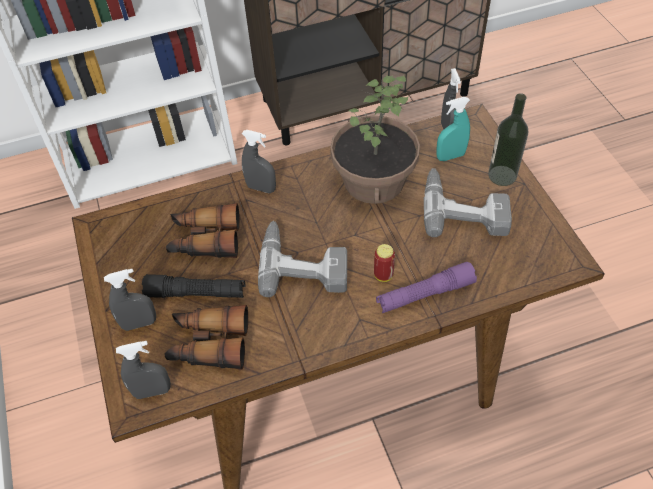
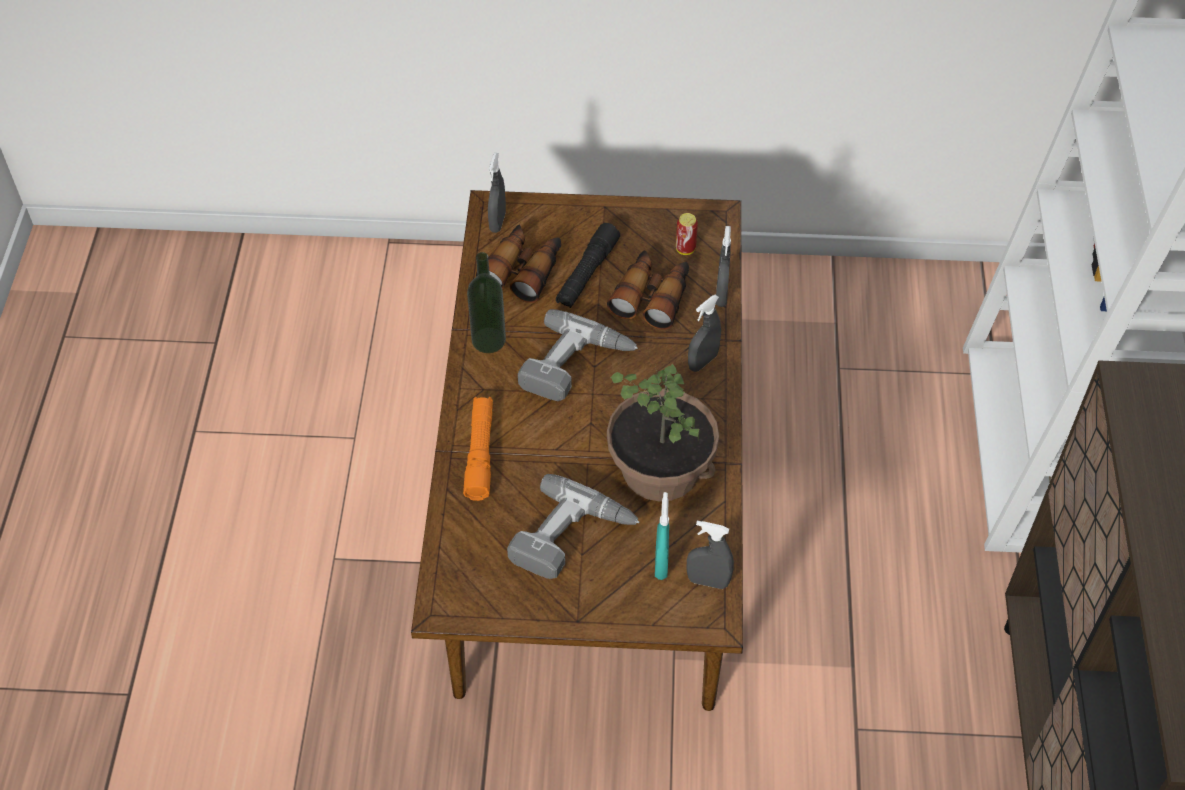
camera: 110 degrees right, 0 degrees up
grey spray bottle [104,269,156,331] -> grey spray bottle moved to [716,226,731,307]
can [374,244,395,282] -> can moved to [676,213,698,255]
purple flashlight [376,262,477,313] -> orange flashlight [463,397,493,501]
bottle [488,93,528,186] -> bottle moved to [467,252,506,353]

